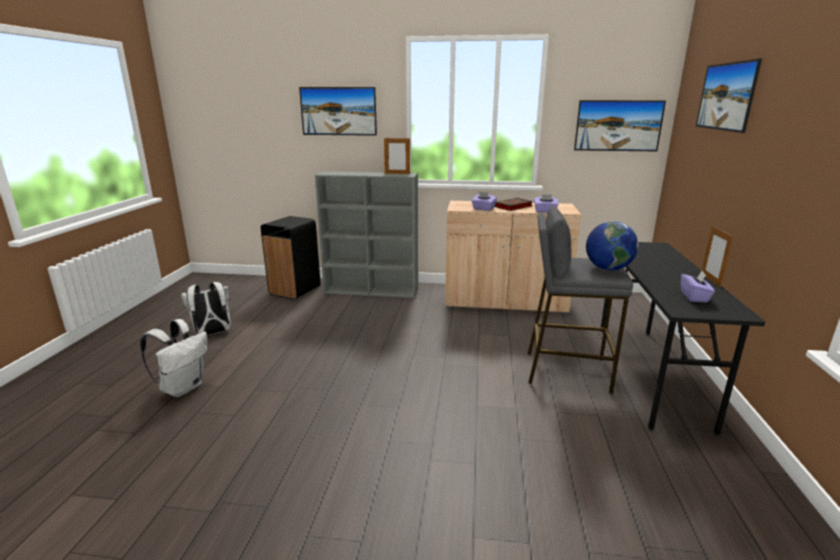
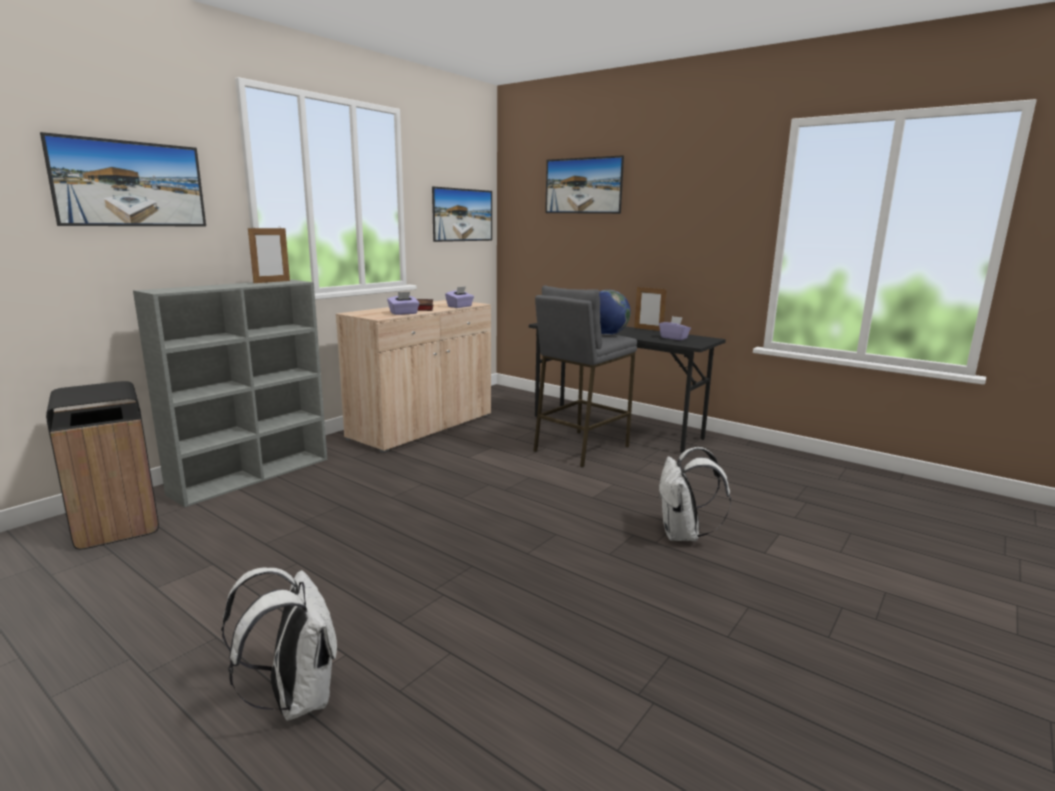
camera: 60 degrees left, 5 degrees down
white backpack [181,282,231,335] -> white backpack moved to [659,447,731,541]

